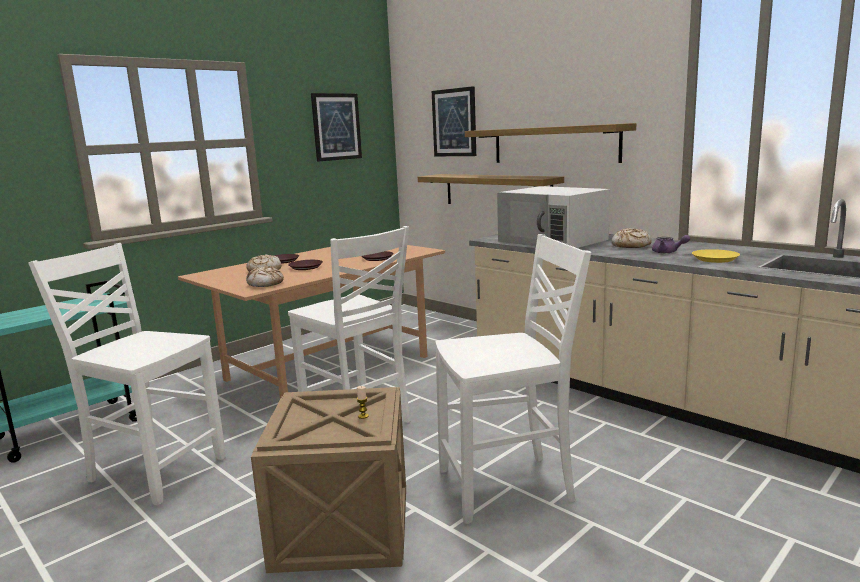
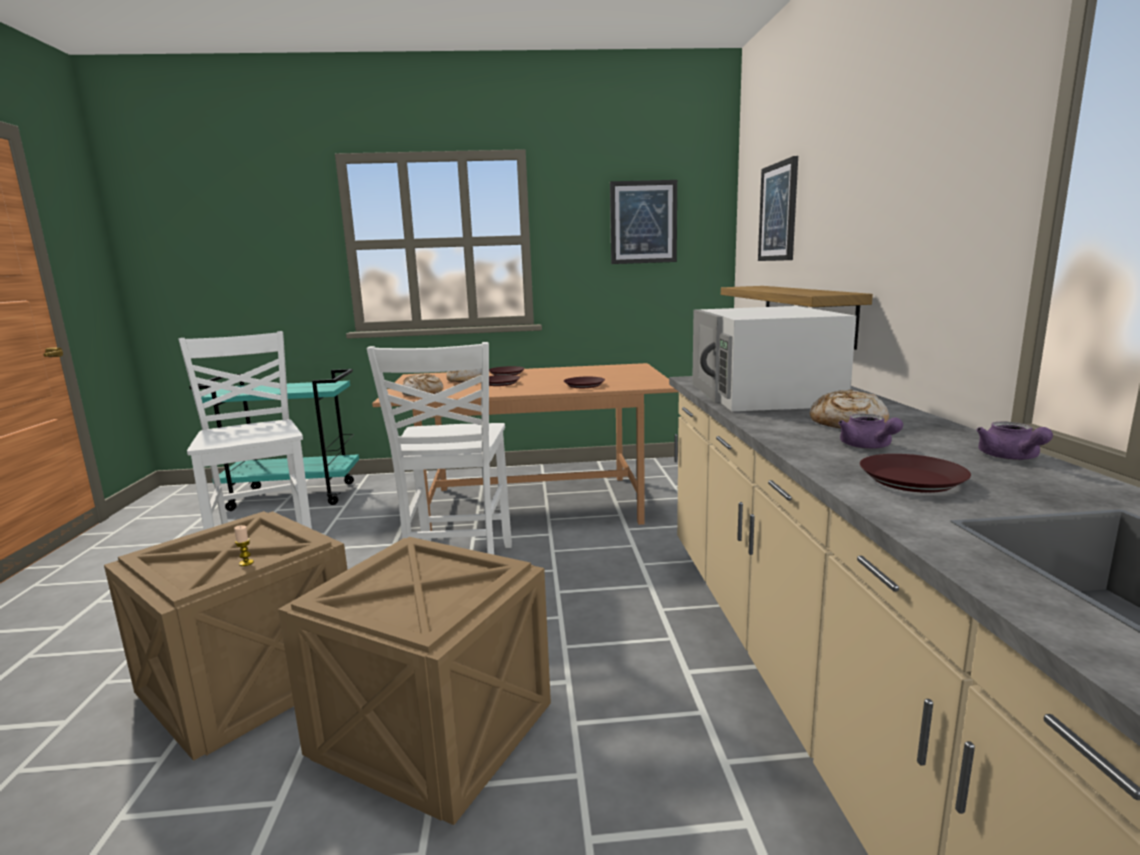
camera: 40 degrees right, 0 degrees up
white chair [435,234,591,524] -> crate [278,537,551,825]
shelf [465,123,636,163] -> none
yellow plate [692,249,740,263] -> brown plate [860,454,971,493]
none -> purple teapot [976,421,1053,460]

